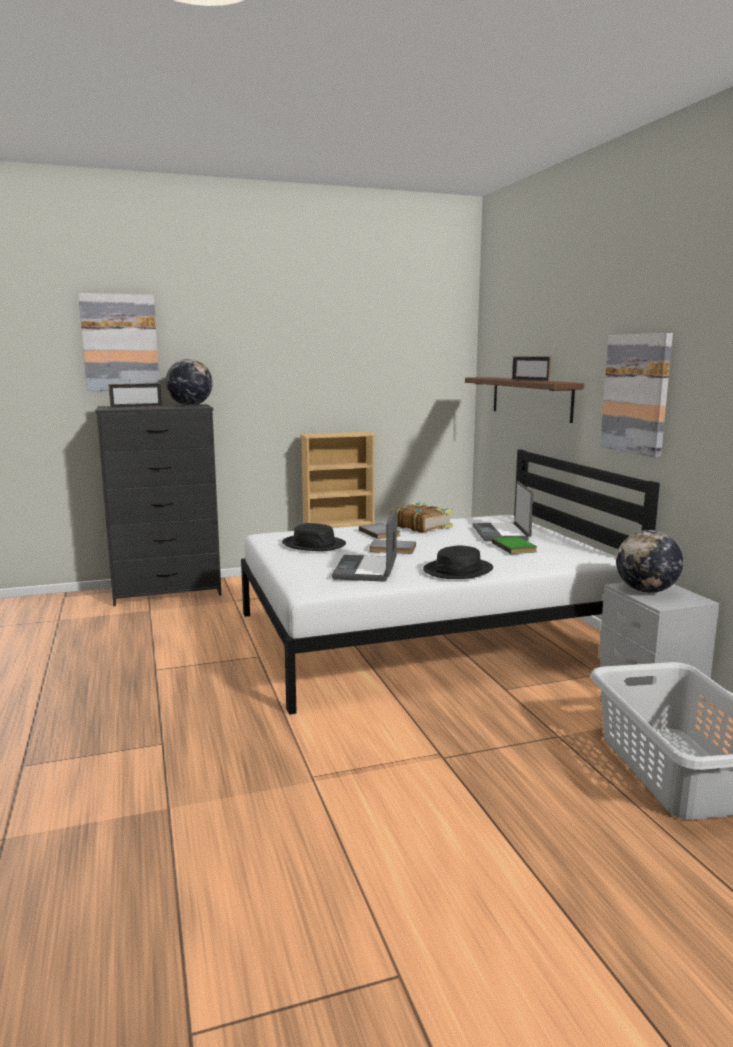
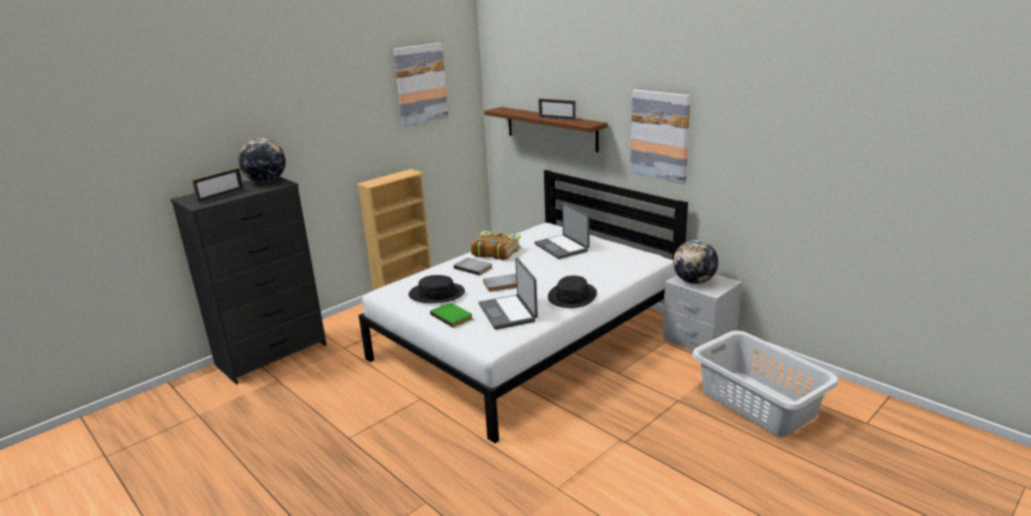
camera: 25 degrees left, 10 degrees up
picture [78,293,160,391] -> picture moved to [393,43,448,127]
green book [492,536,537,554] -> green book moved to [430,303,473,328]

